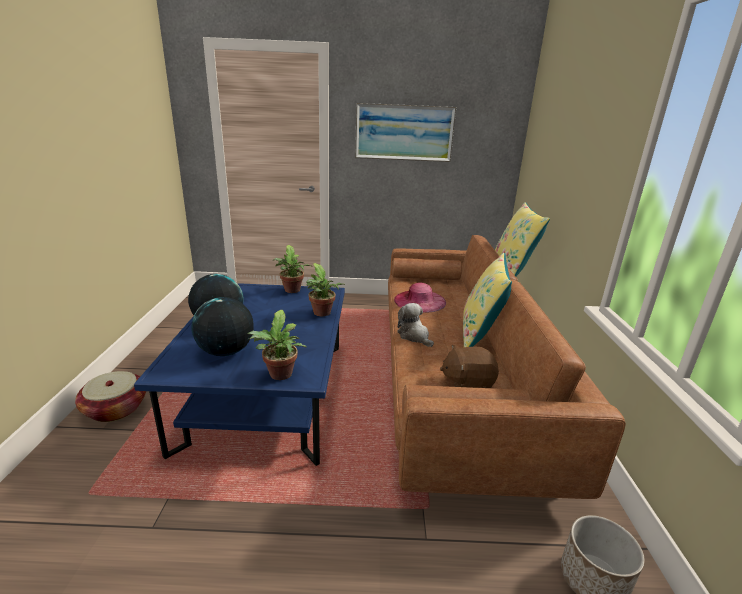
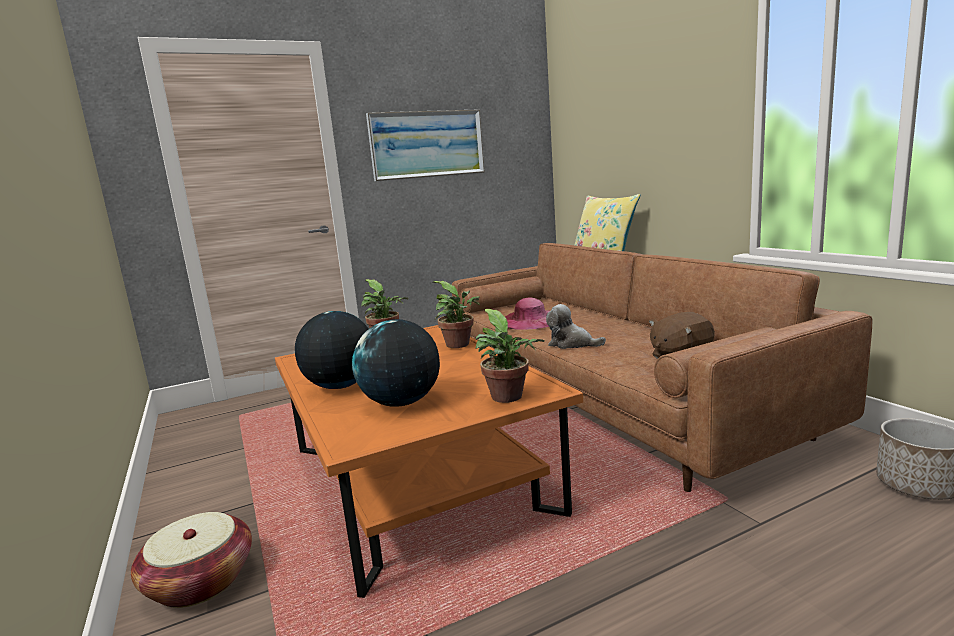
camera: 25 degrees left, 10 degrees down
blue coffee table [134,283,345,466] -> orange coffee table [275,325,583,598]
yellow pillow [463,253,512,347] -> none

